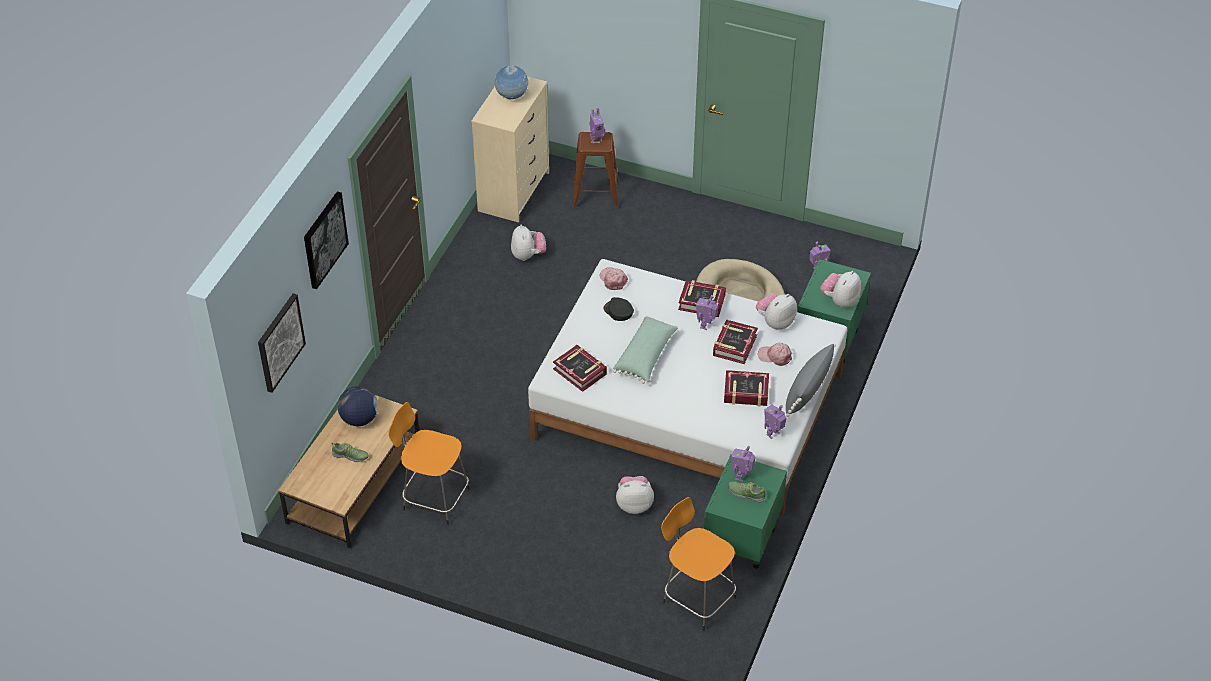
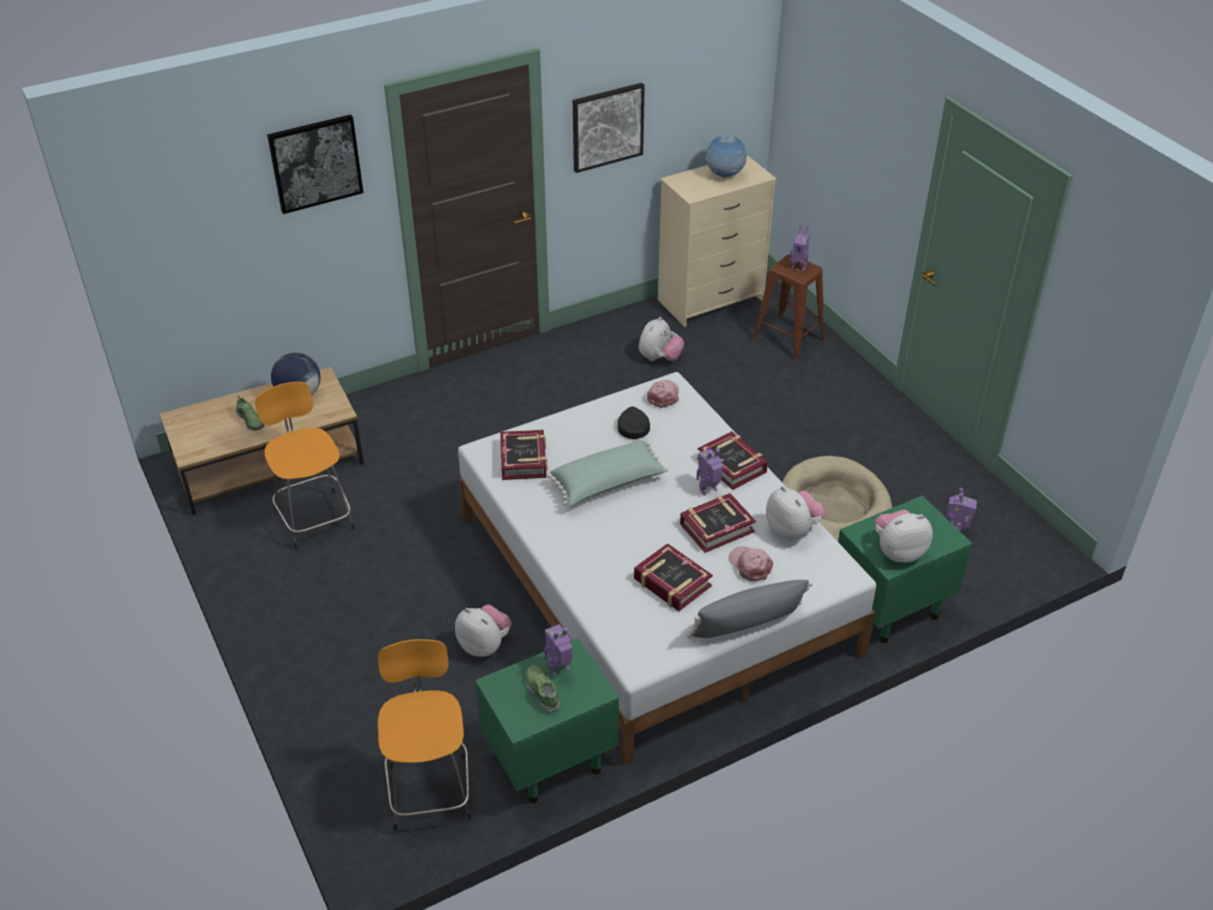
camera: 40 degrees right, 5 degrees down
picture [258,293,306,393] -> picture moved to [573,83,645,173]
plush toy [756,293,797,330] -> plush toy turned 60 degrees clockwise [766,486,825,541]
toy robot [764,405,786,439] -> none

